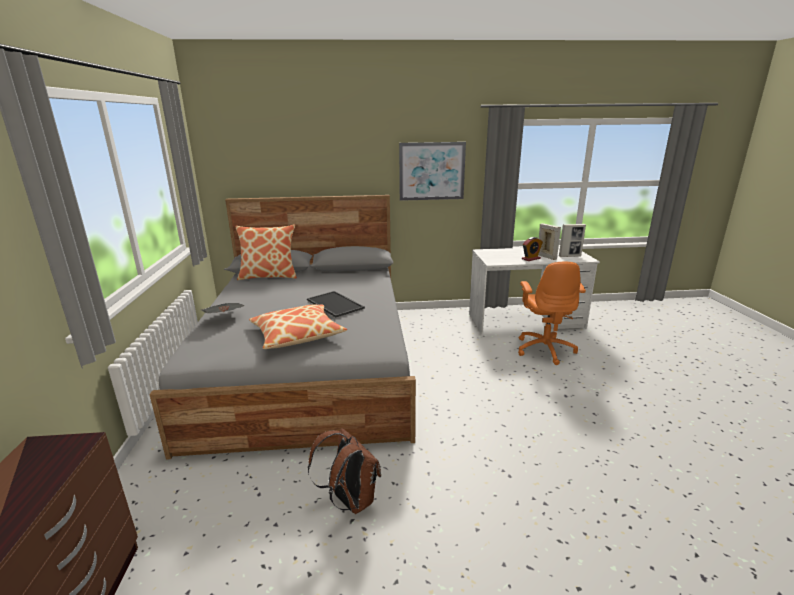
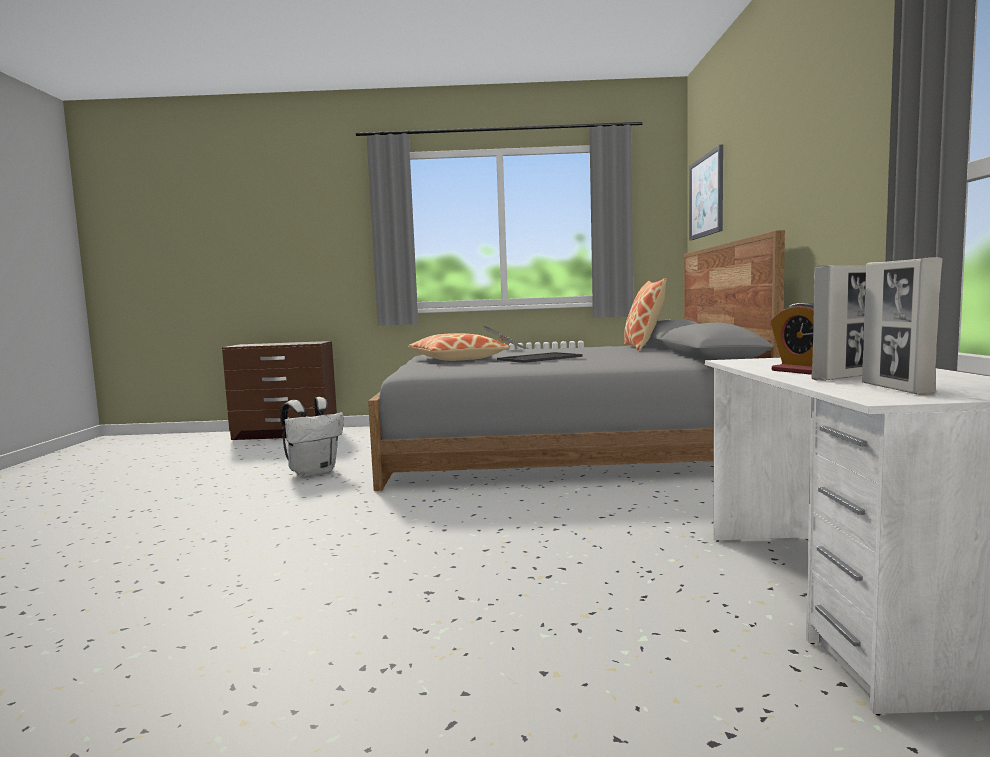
camera: 95 degrees right, 15 degrees down
brown backpack [308,428,381,514] -> white backpack [280,397,344,477]
picture [399,142,466,201] -> picture moved to [689,145,723,240]
orange office chair [518,262,586,365] -> none

